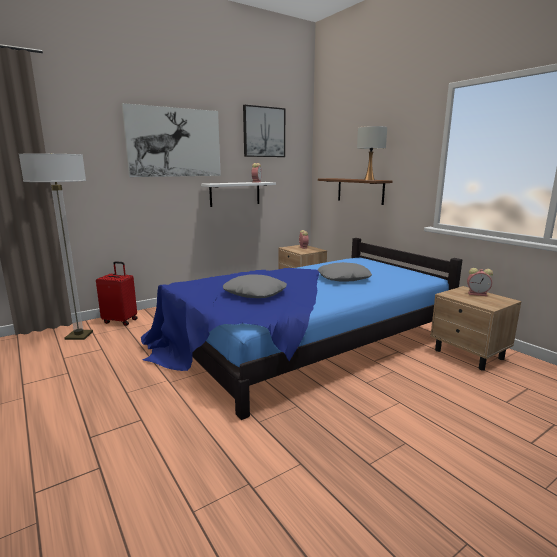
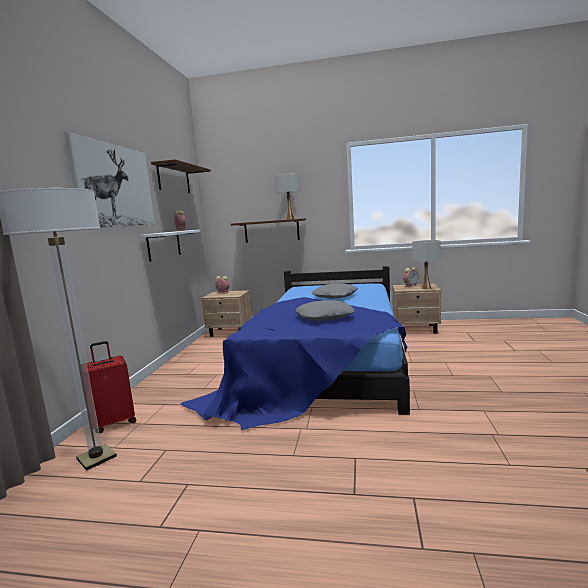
camera: 45 degrees left, 5 degrees down
picture [243,105,285,157] -> brown shelf [151,159,211,193]
none -> white table lamp [412,240,440,289]

